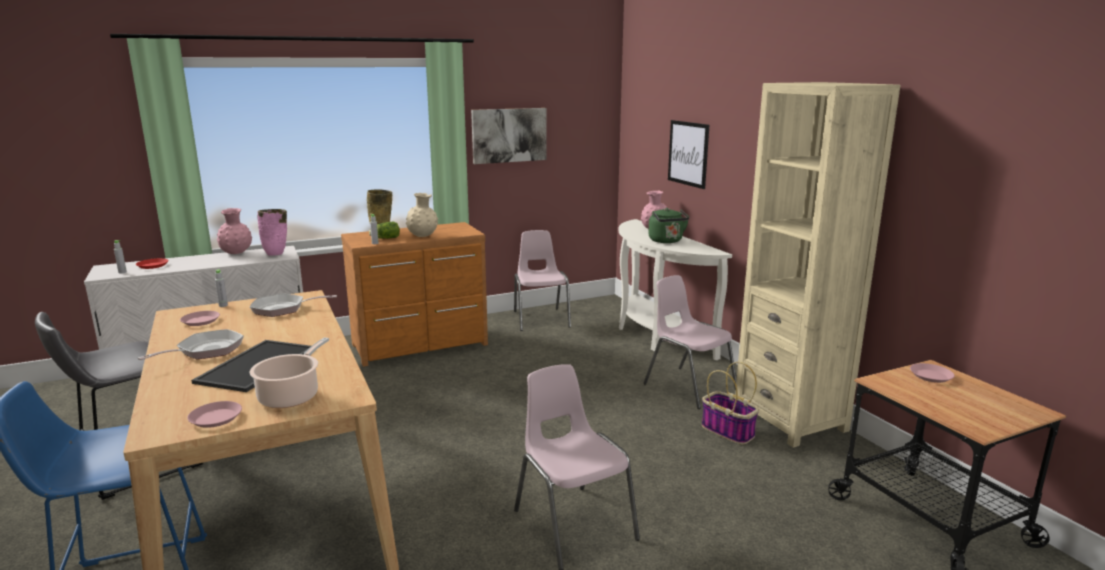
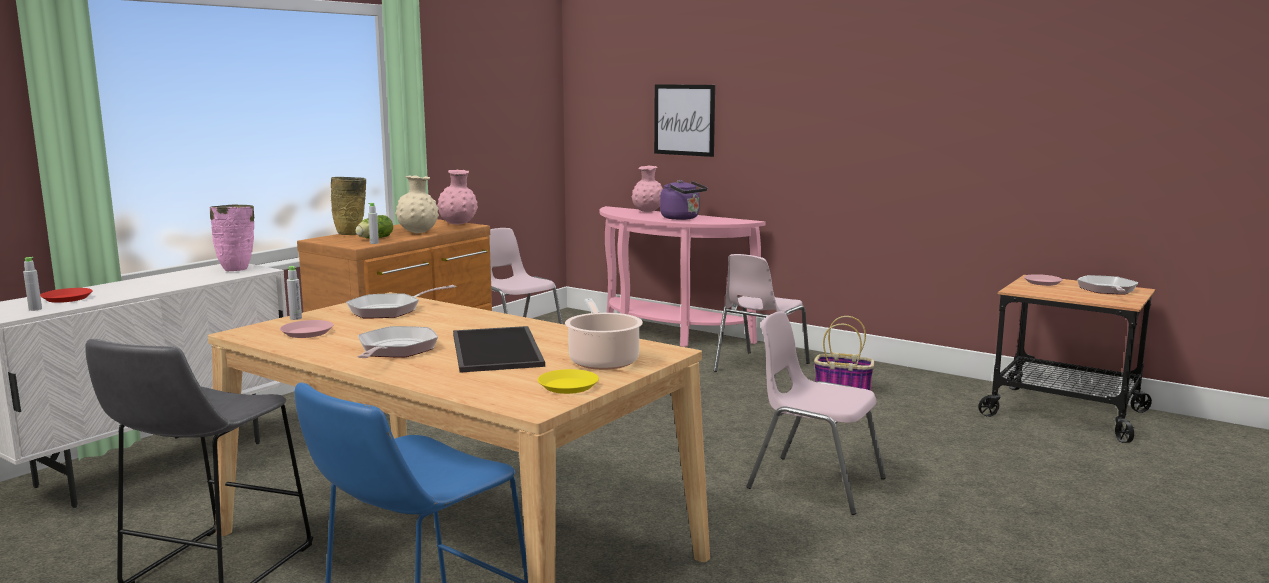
camera: 30 degrees left, 5 degrees down
pink plate [187,401,242,428] -> yellow plate [538,369,599,394]
pink vase [217,208,252,254] -> pink vase moved to [437,170,478,225]
picture [471,108,547,164] -> none
white console table [619,219,732,361] -> pink console table [600,206,766,347]
pink chair [644,275,737,409] -> pink chair turned 75 degrees counterclockwise [714,254,810,378]
green kettle [648,208,689,243] -> purple kettle [660,180,708,220]
beige bookcase [735,82,901,448] -> none
none -> frying pan [1077,275,1139,295]

